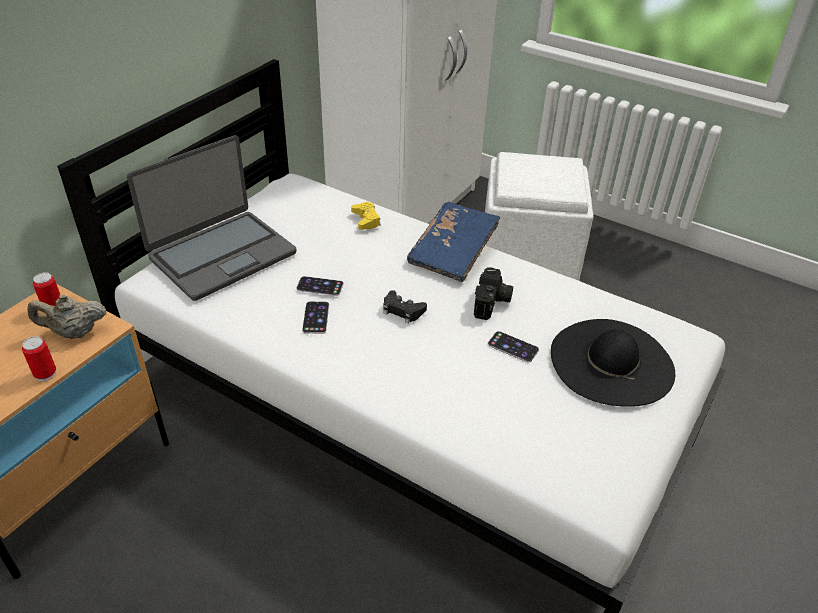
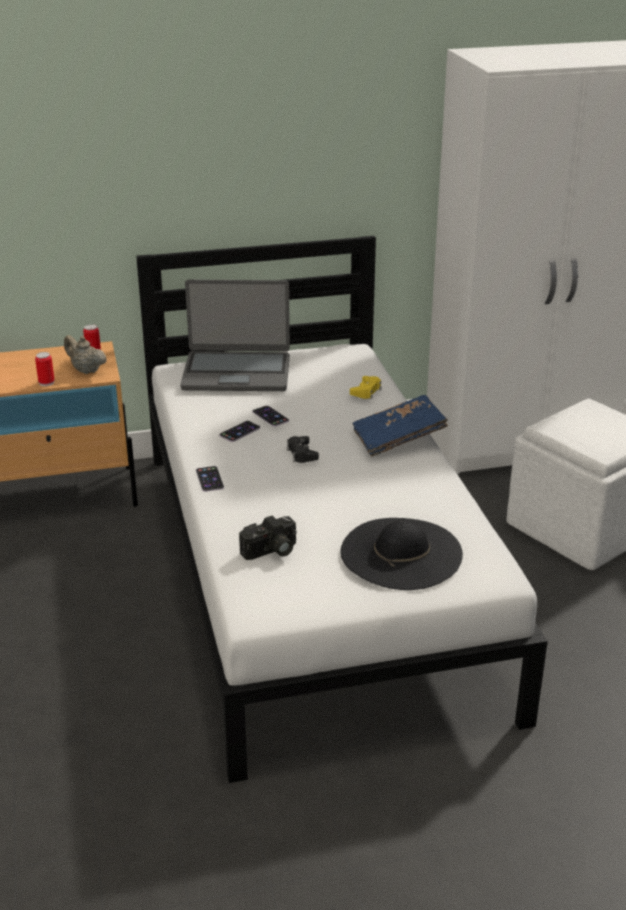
camera: 45 degrees right, 10 degrees down
camera [474,267,513,320] -> camera moved to [239,515,297,560]
phone [488,331,539,362] -> phone moved to [196,466,224,492]

